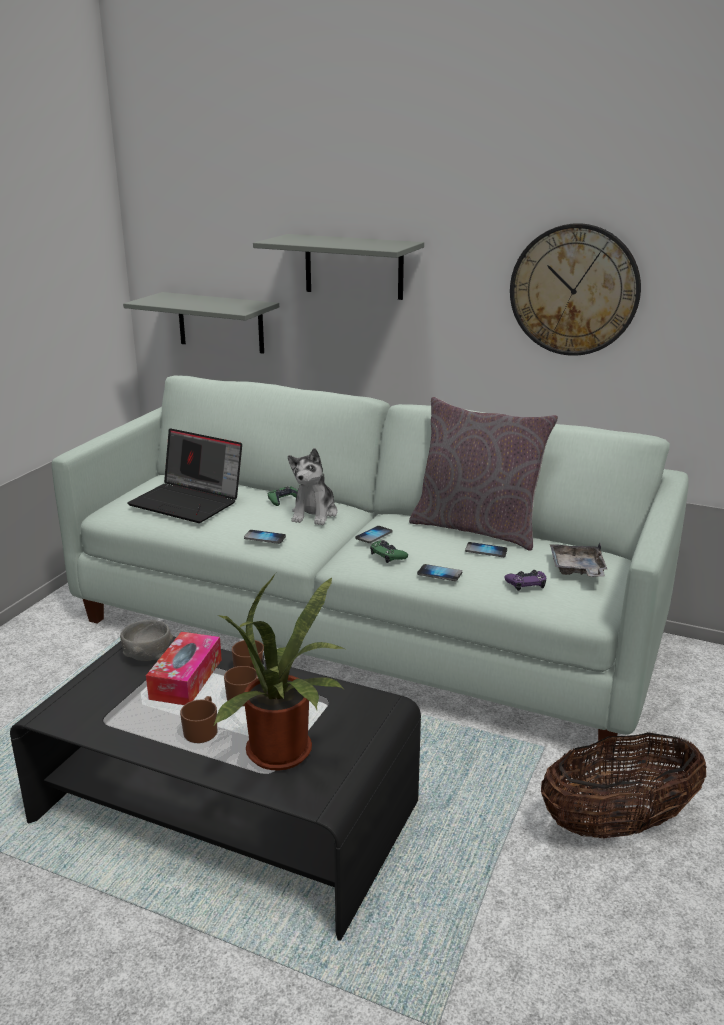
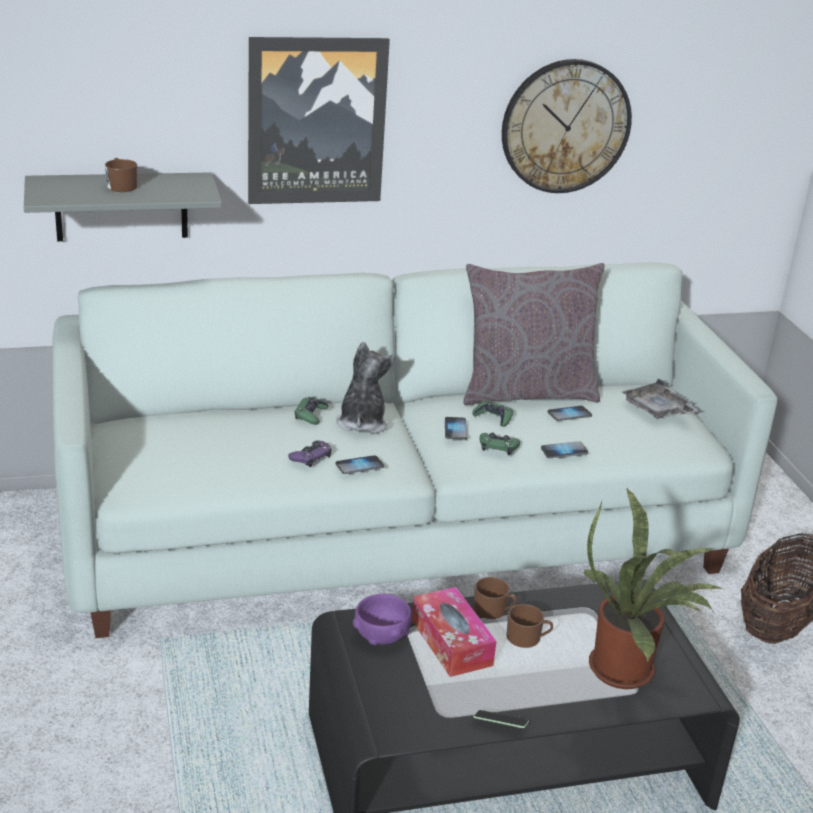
camera: 40 degrees left, 5 degrees up
grey bowl [120,620,173,661] -> purple bowl [353,593,412,645]
laptop [127,428,242,523] -> none
brown mug [180,696,217,743] -> brown mug moved to [105,158,137,192]
grey shelf [253,234,424,300] -> picture [248,37,390,204]
plush toy [288,448,337,525] -> plush toy turned 150 degrees counterclockwise [336,342,395,434]
purple game controller [505,570,546,591] -> purple game controller moved to [288,440,332,467]
none -> green game controller [472,400,513,427]
none -> phone [473,710,529,728]

